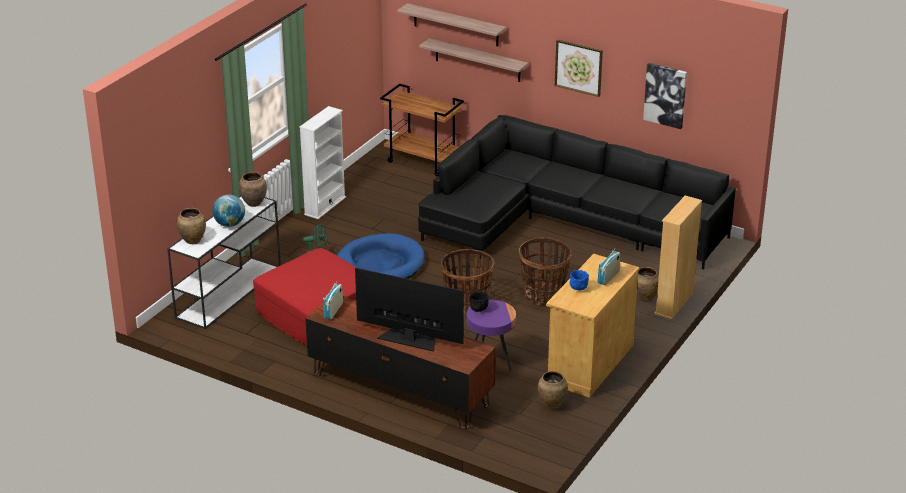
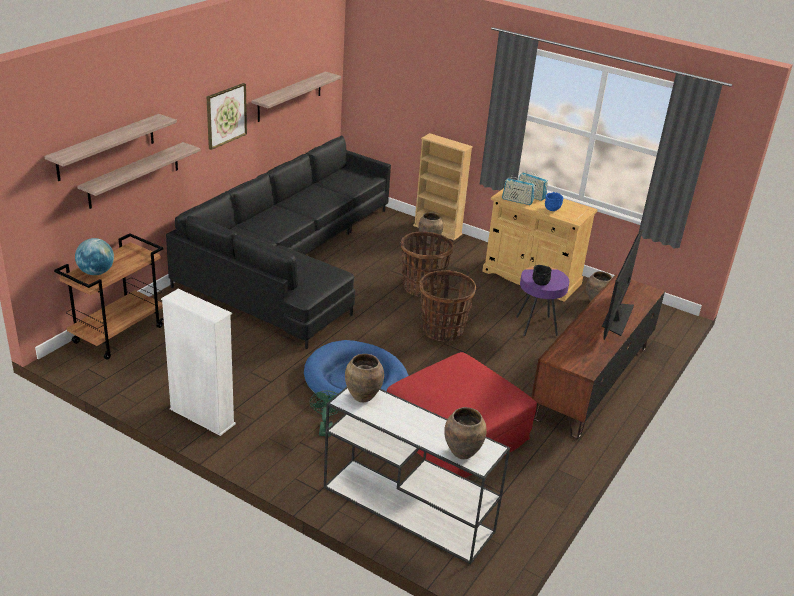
camera: 90 degrees left, 0 degrees up
globe [212,195,245,227] -> globe moved to [75,238,114,275]
radio [323,281,343,319] -> radio moved to [502,175,535,205]
picture [643,63,687,129] -> shelf [252,71,341,122]

